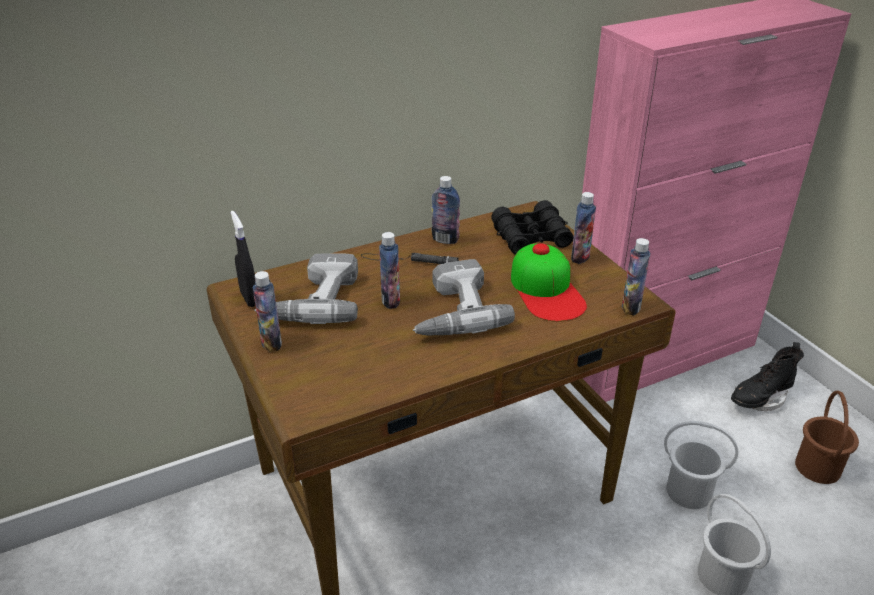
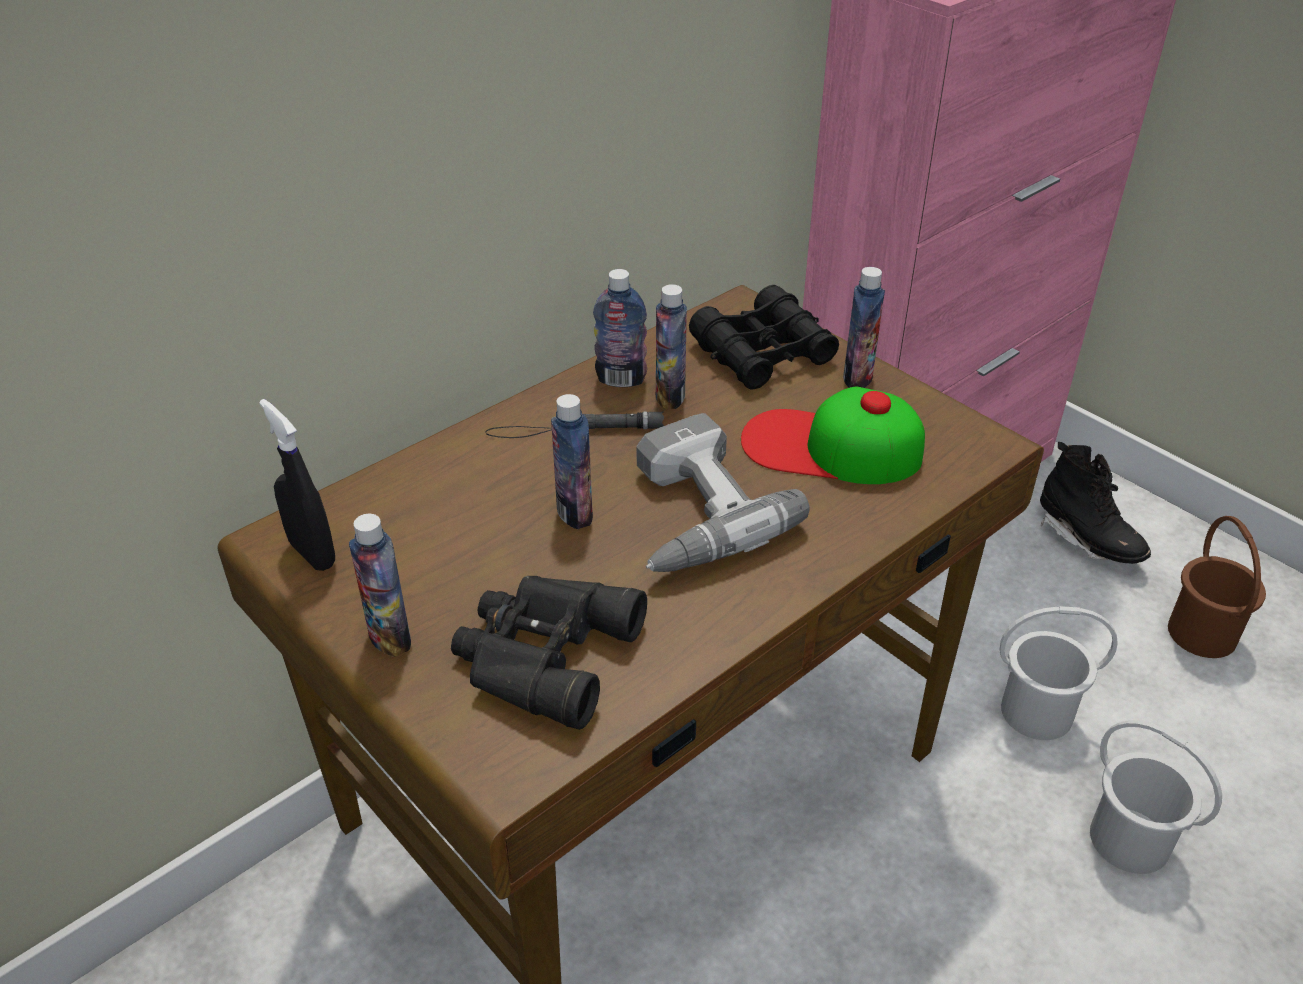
camera: 15 degrees left, 5 degrees up
power drill [254,253,358,324] -> none
cap [511,243,587,322] -> cap turned 135 degrees clockwise [741,387,925,484]
bottle [622,238,650,315] -> bottle moved to [656,284,687,409]
black boot [731,342,804,411] -> black boot turned 75 degrees counterclockwise [1040,442,1151,564]
none -> black binoculars [451,576,647,730]

